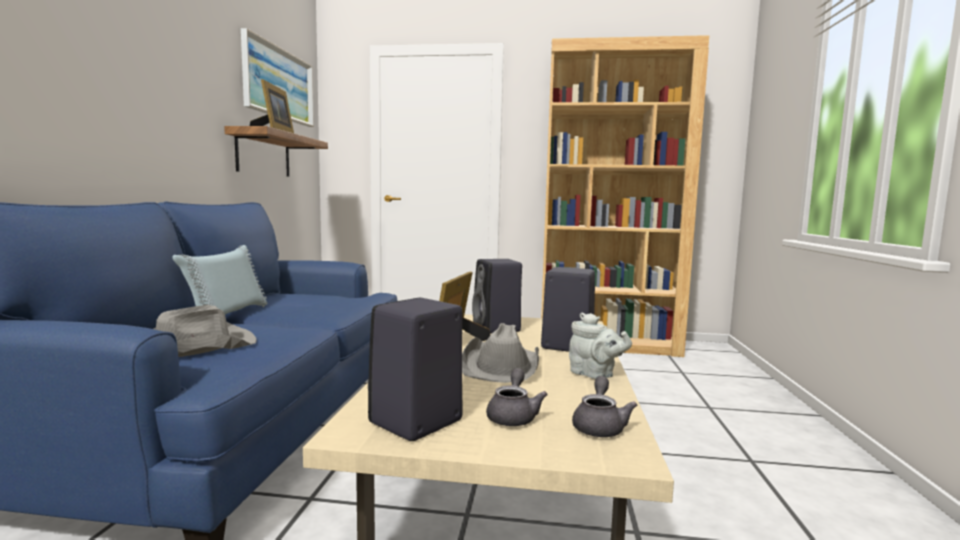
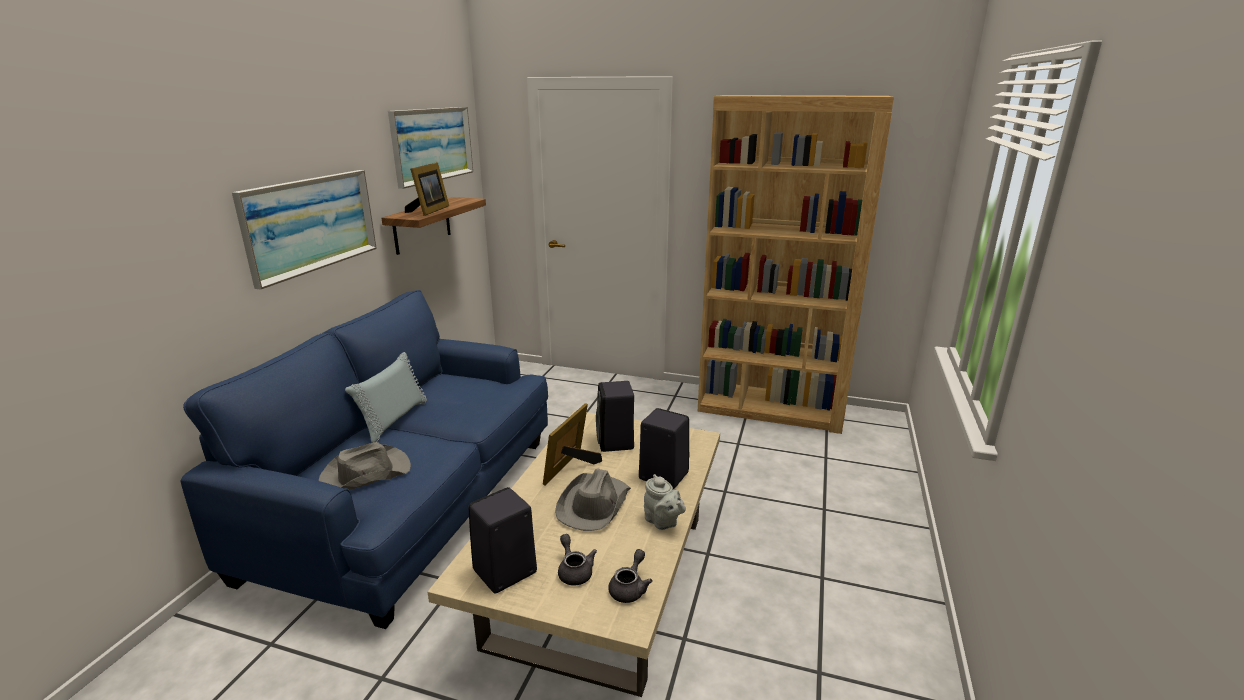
camera: 10 degrees right, 15 degrees up
grey teapot [486,368,548,426] -> grey teapot turned 45 degrees counterclockwise [558,534,597,586]
none -> picture [232,170,377,289]

